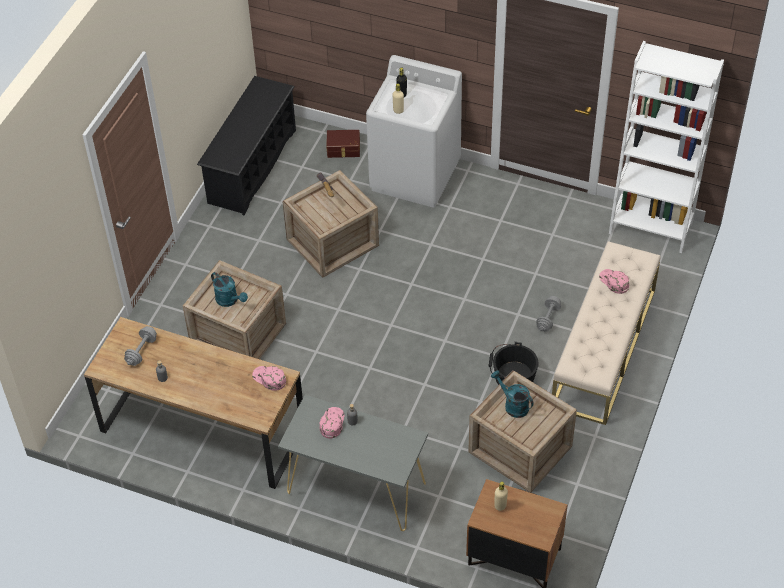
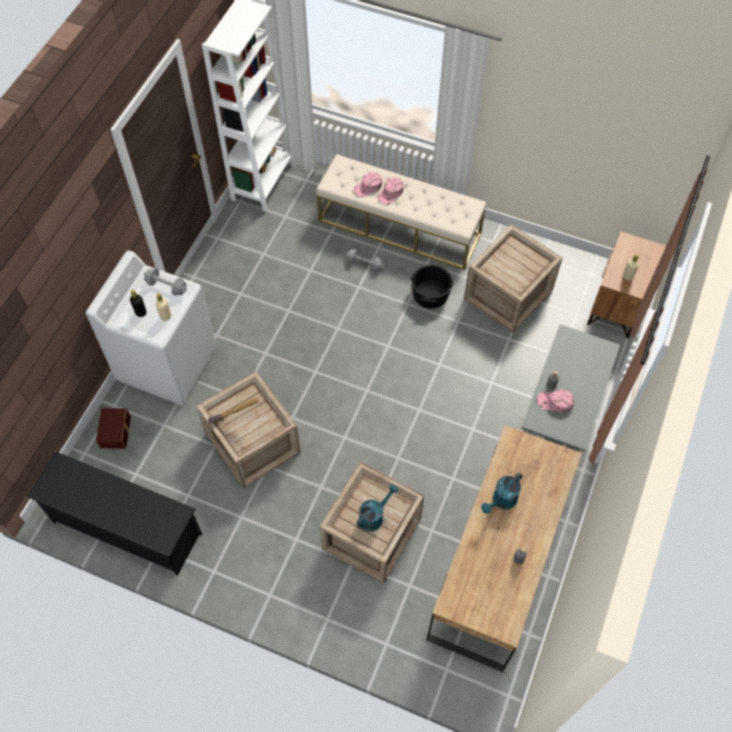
camera: 90 degrees left, 10 degrees up
grey dumbbell [124,326,157,366] -> grey dumbbell moved to [144,268,187,296]
pink cap [252,366,286,391] -> pink cap moved to [377,177,404,205]
turquoise watering can [491,370,534,418] -> turquoise watering can moved to [481,472,523,514]

